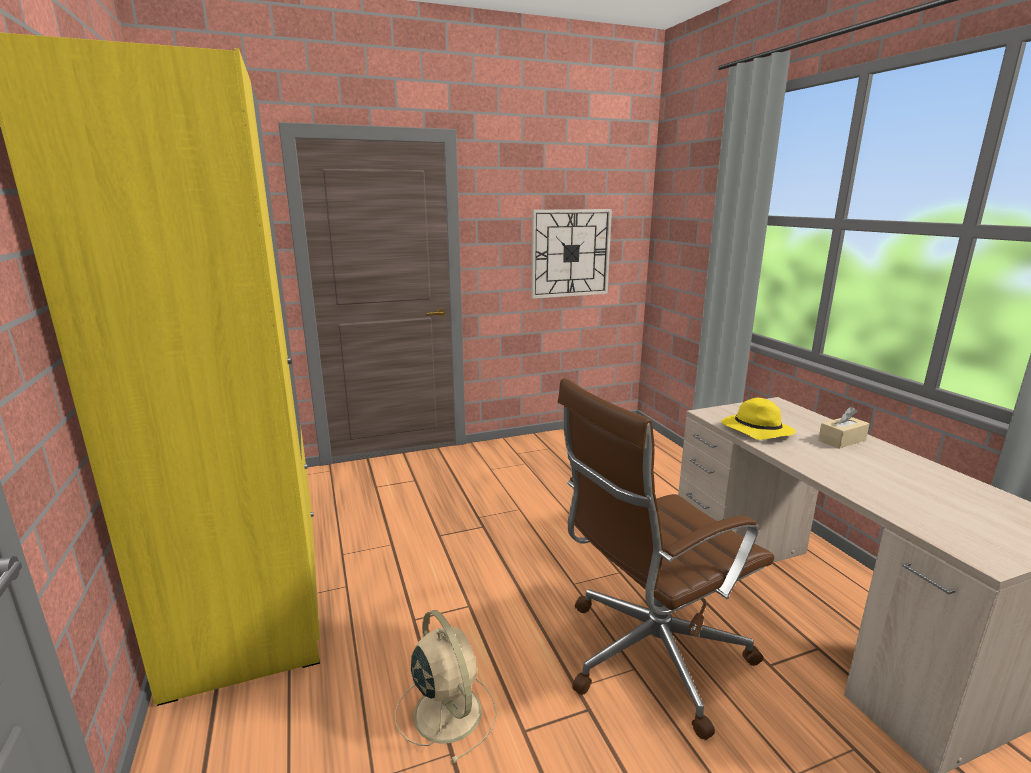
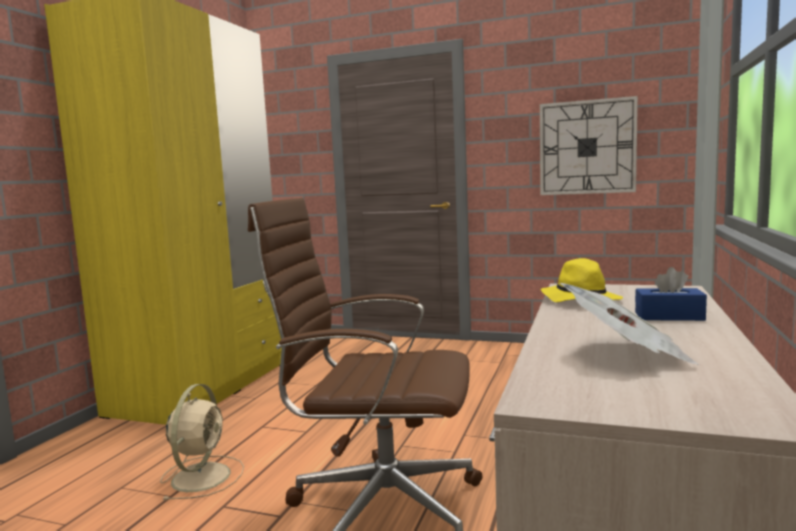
camera: 40 degrees right, 10 degrees down
beige tissue box [818,407,869,448] -> blue tissue box [635,267,707,321]
none -> newspaper [560,283,700,365]

